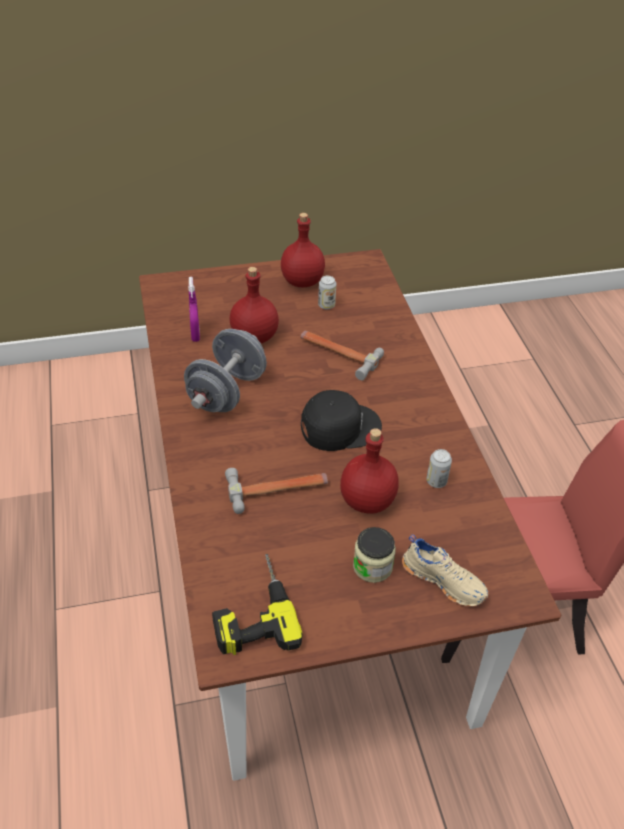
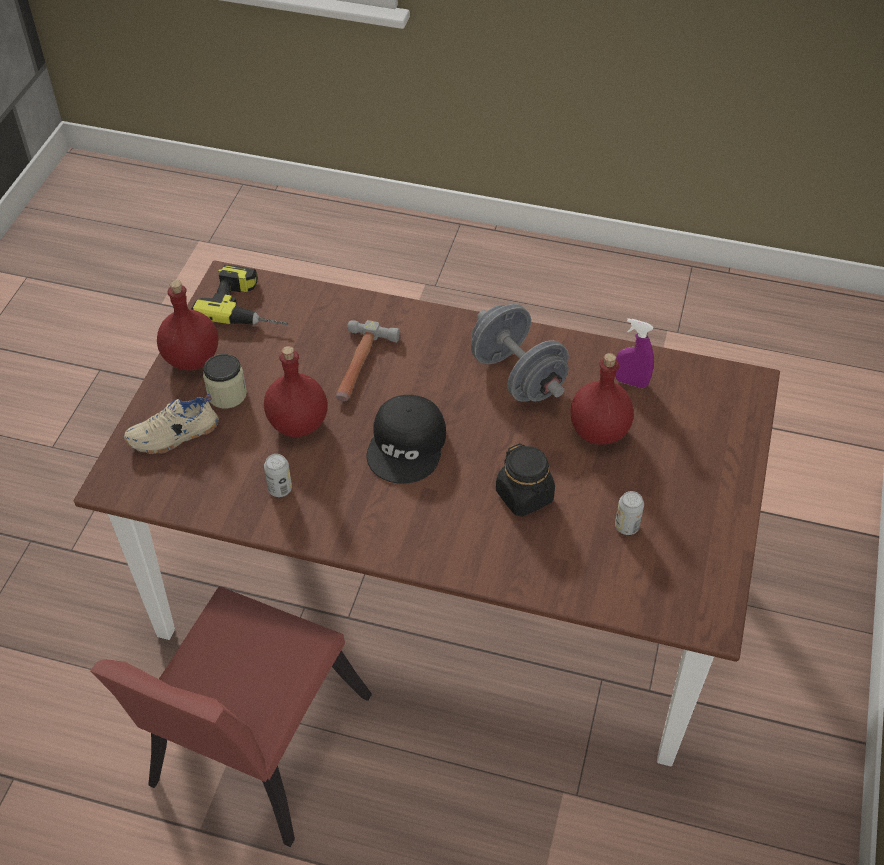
camera: 120 degrees right, 5 degrees up
red bottle [281,213,325,287] -> red bottle moved to [157,280,218,370]
hammer [300,331,384,380] -> black jar [496,443,555,516]

